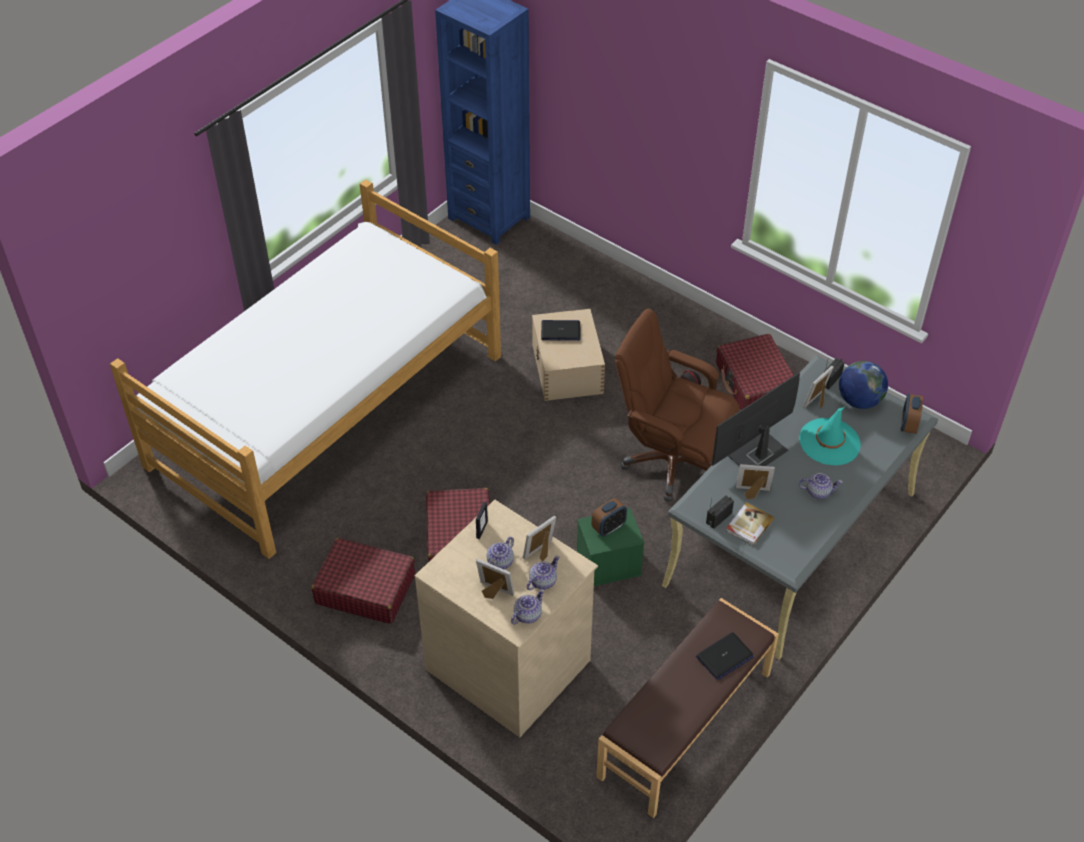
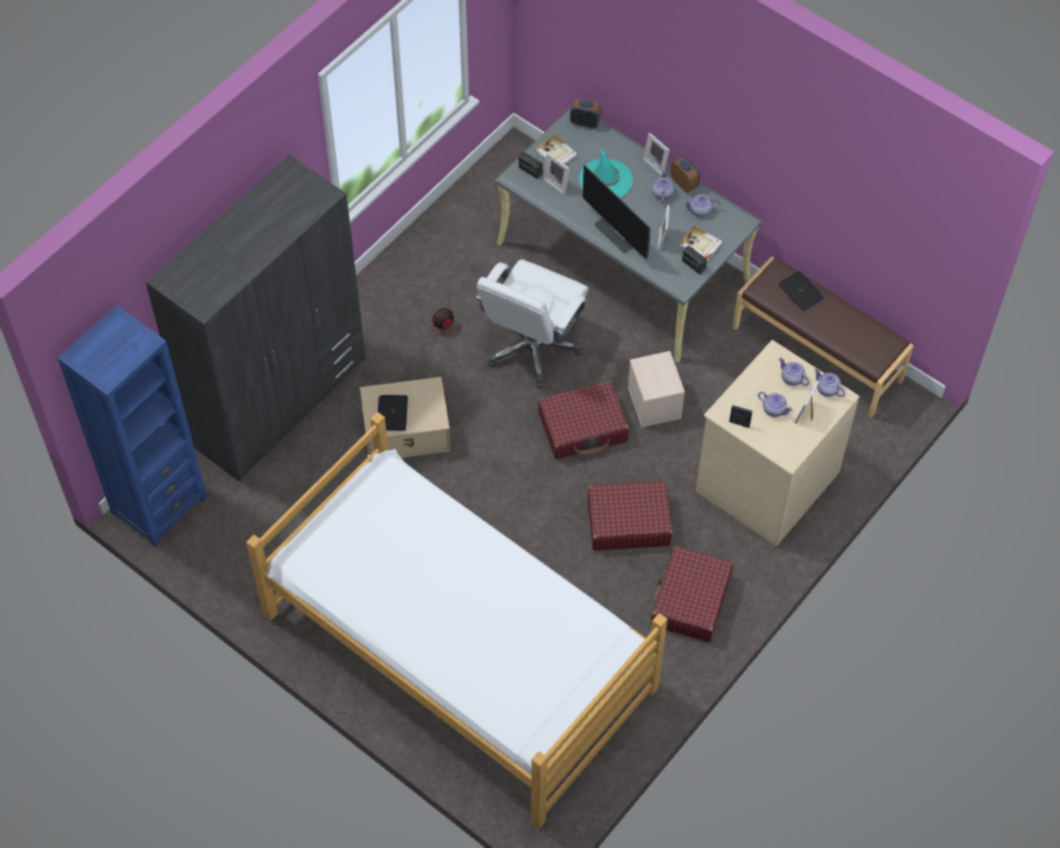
camera: 90 degrees left, 10 degrees up
picture frame [523,516,556,561] -> picture frame moved to [643,133,670,175]
green storage box [577,508,645,586] -> beige storage box [628,351,685,427]
alarm clock [592,498,627,536] -> alarm clock moved to [670,156,700,193]
brown office chair [615,308,740,501] -> white office chair [476,259,588,388]
red suitcase [716,334,794,410] -> red suitcase moved to [538,381,629,459]
globe [839,361,888,409] -> book [536,134,578,165]
none -> grey wardrobe [146,155,365,482]
none -> teapot [683,195,719,217]

